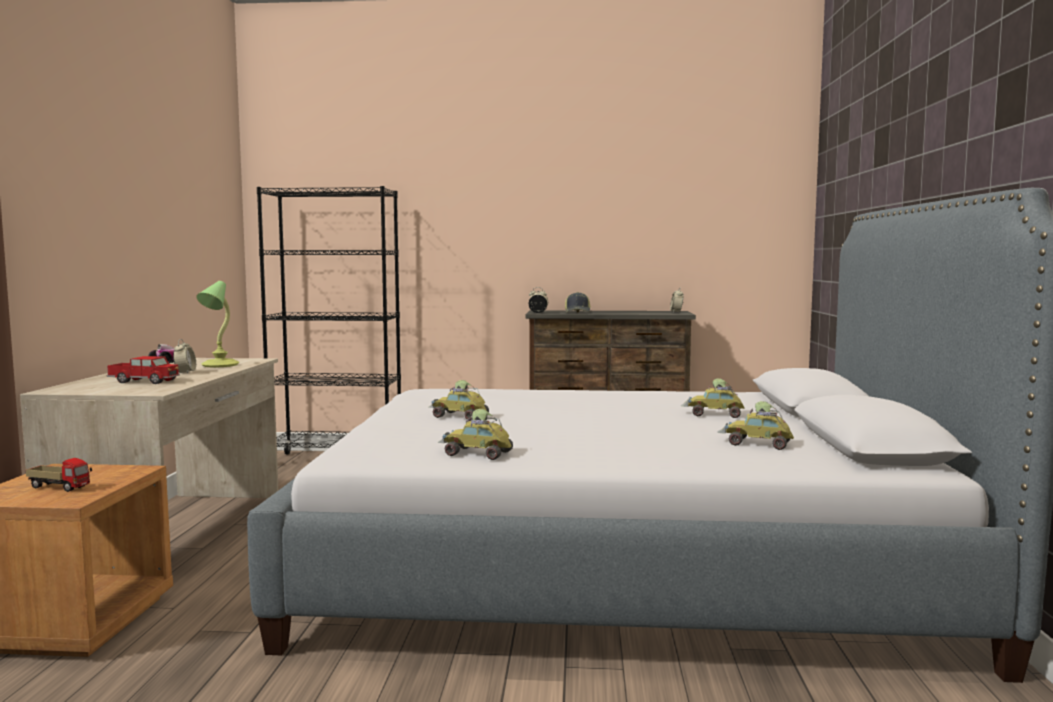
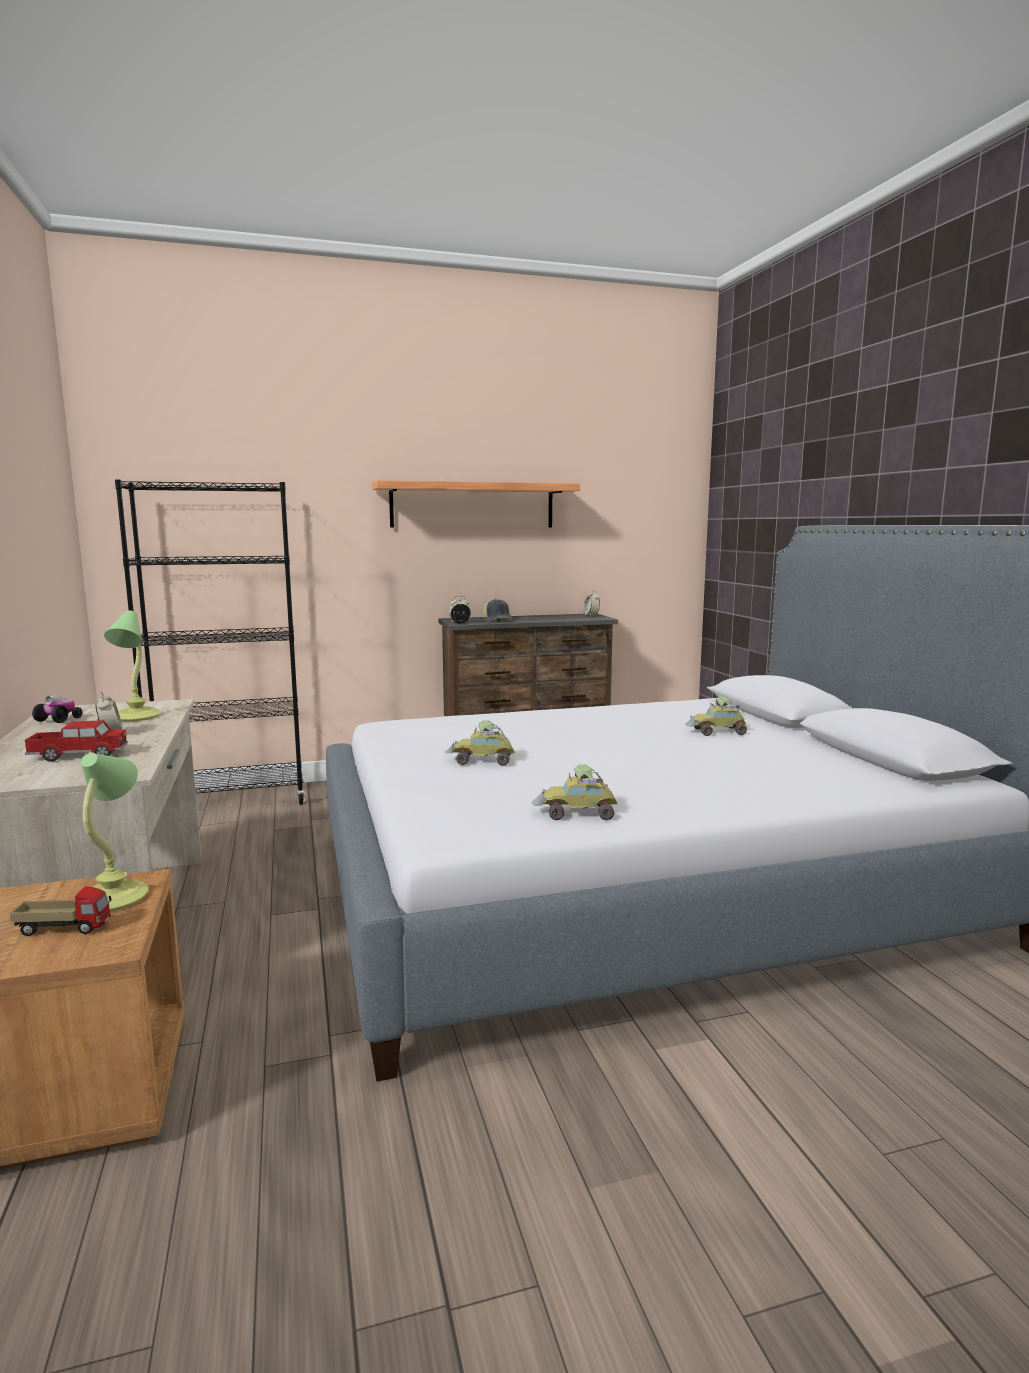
camera: 20 degrees left, 5 degrees up
toy car [717,401,794,450] -> none
none -> table lamp [81,753,149,911]
none -> shelf [372,480,580,528]

